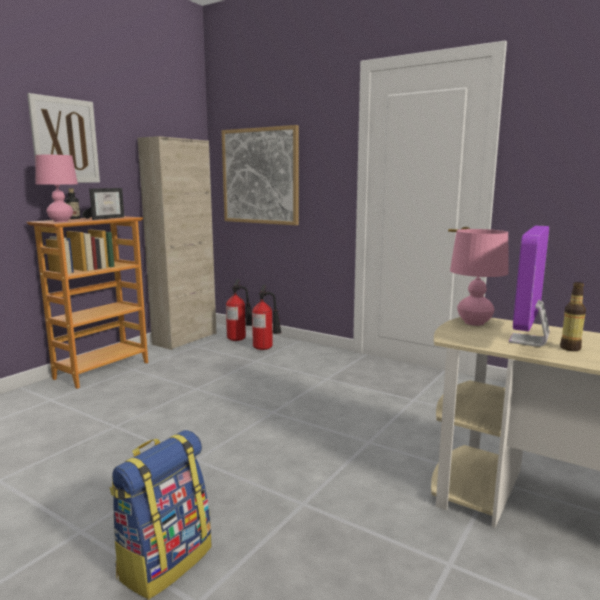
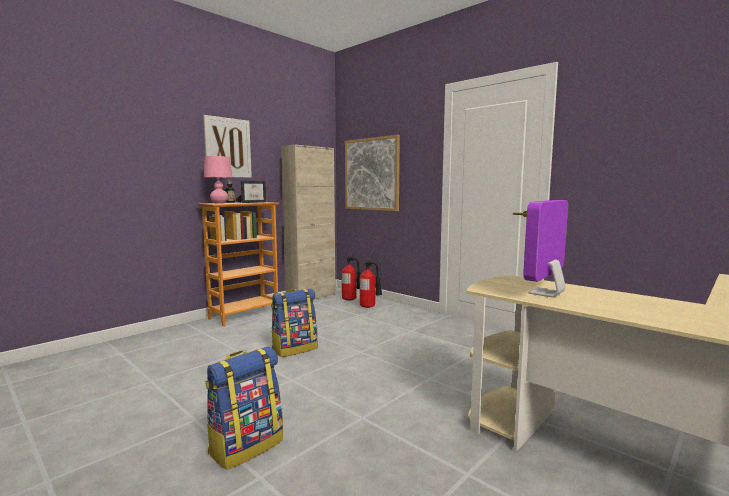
camera: 10 degrees right, 5 degrees down
pink table lamp [450,229,509,326] -> none
bottle [560,282,586,351] -> none
none -> backpack [271,289,318,357]

